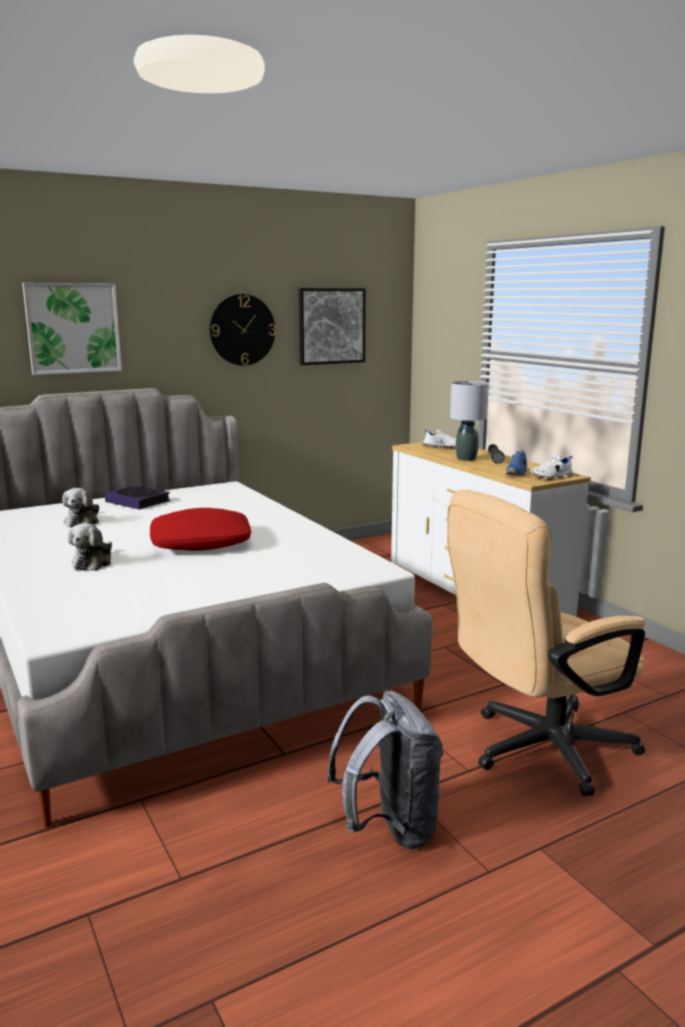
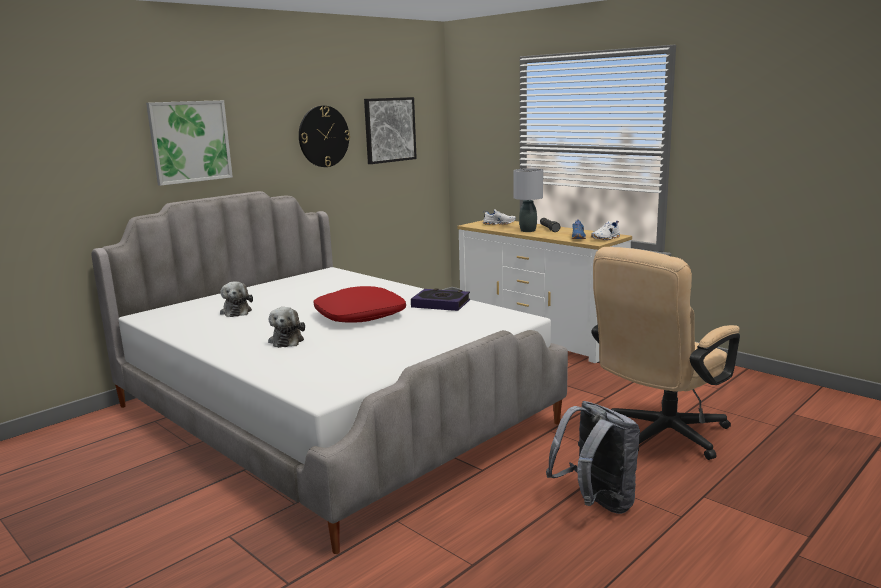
camera: 15 degrees left, 0 degrees up
book [105,485,170,510] -> book moved to [411,288,470,311]

